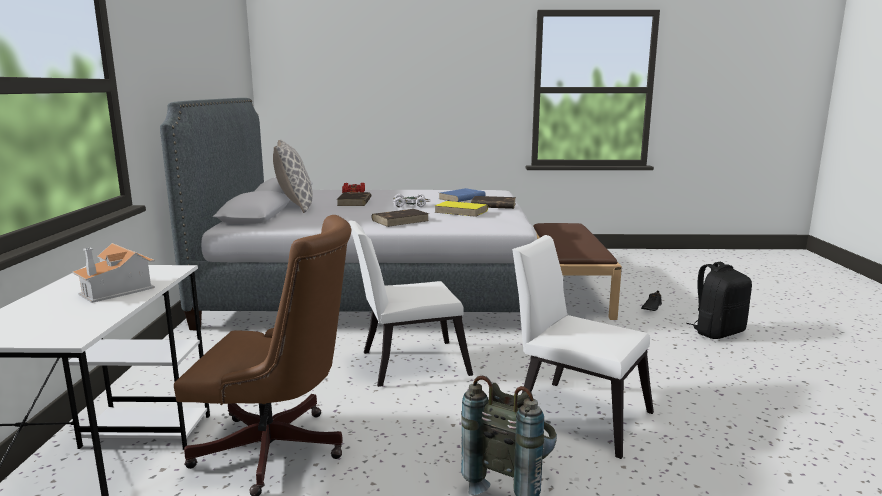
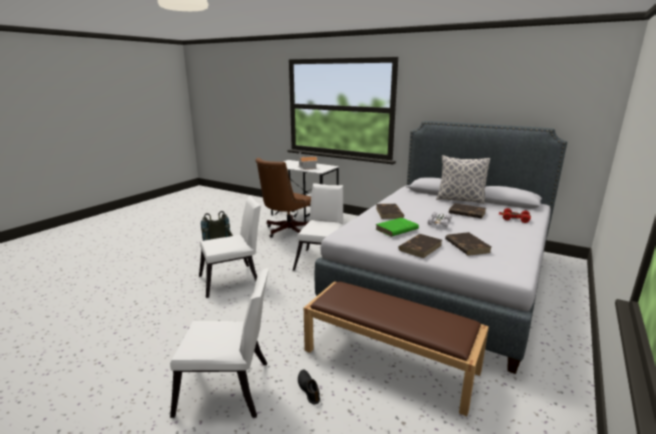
camera: 120 degrees right, 5 degrees up
yellow book [434,201,488,217] -> green book [375,217,419,237]
blue book [439,188,486,202] -> brown book [445,232,491,256]
black backpack [686,262,752,339] -> white chair [170,268,269,418]

